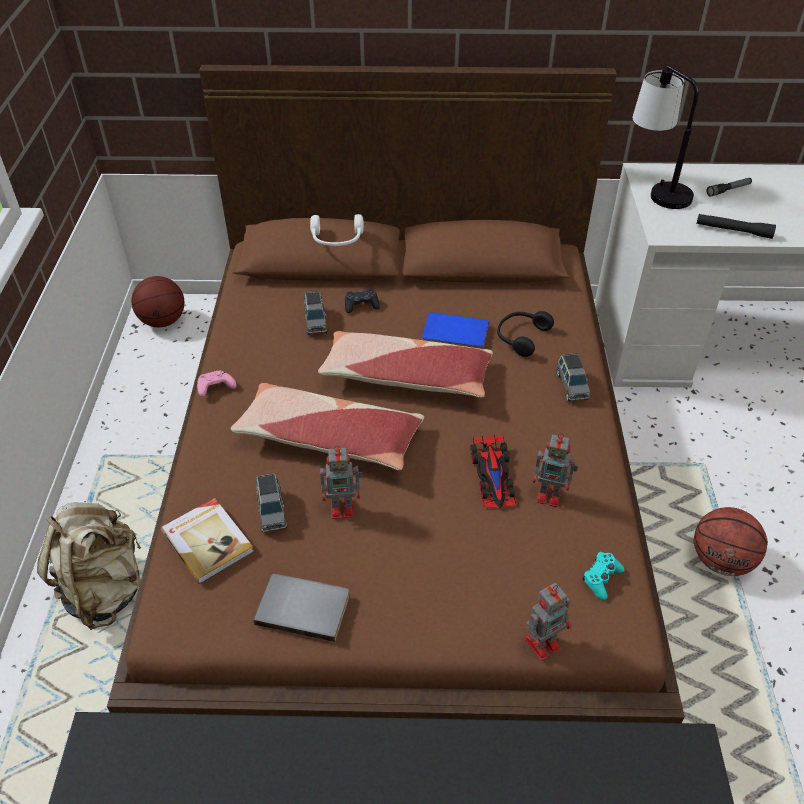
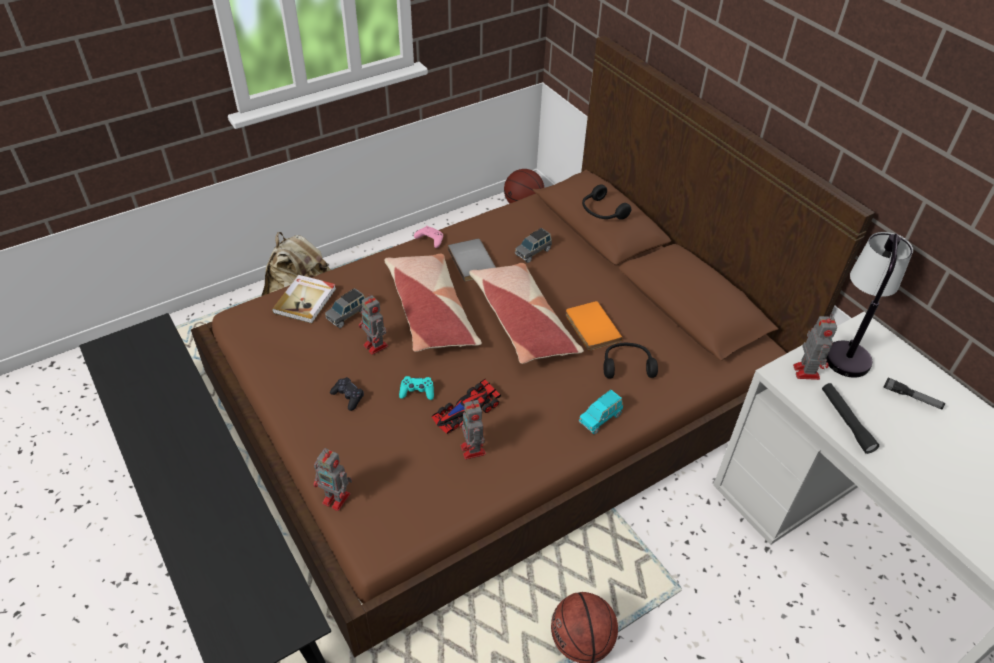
camera: 55 degrees right, 0 degrees up
grey book [254,574,349,642] -> grey book moved to [448,239,496,282]
white headphones [310,214,364,246] -> black headphones [582,184,631,220]
black game controller [345,289,380,313] -> black game controller moved to [330,377,364,411]
blue book [422,312,489,349] -> orange book [566,301,622,351]
grey toy car [556,353,590,402] -> turquoise toy car [578,390,623,434]
turquoise game controller [583,552,625,600] -> turquoise game controller moved to [399,376,434,400]
none -> toy robot [793,313,837,380]

